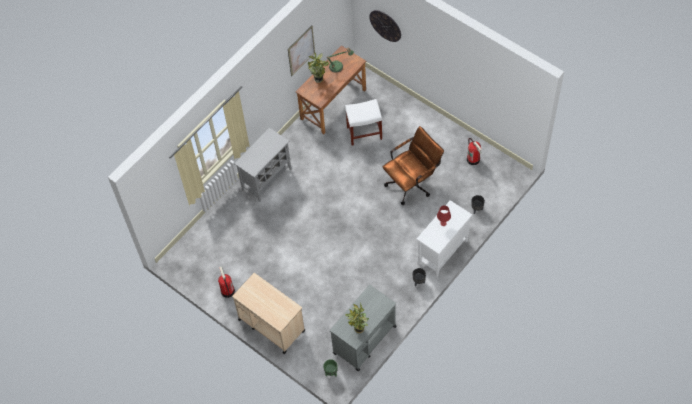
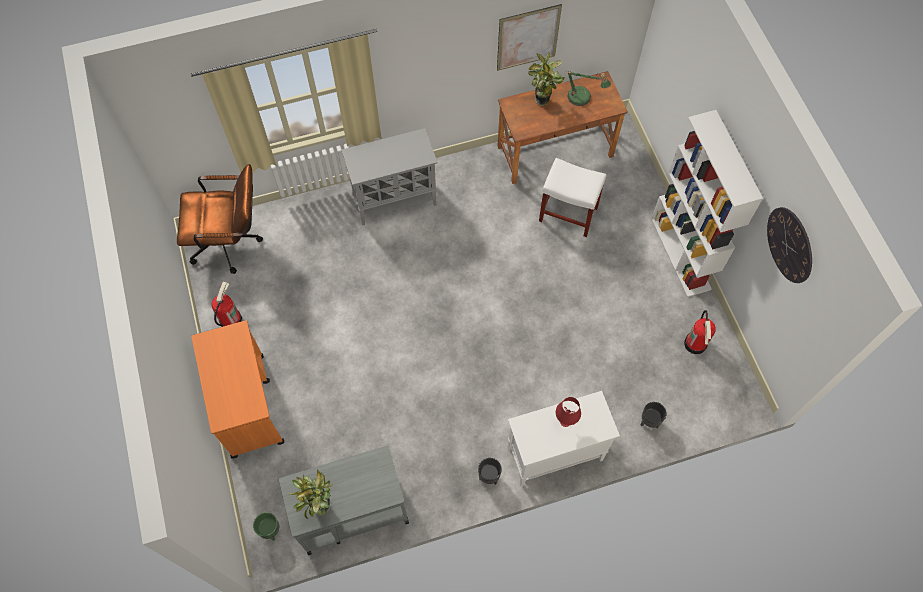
camera: 30 degrees right, 5 degrees up
beige cart [232,273,305,354] -> orange cart [192,320,285,459]
wall clock [369,10,401,42] -> wall clock moved to [767,207,812,283]
brown office chair [383,126,444,205] -> brown office chair moved to [177,164,263,274]
none -> white bookcase [651,110,763,297]

